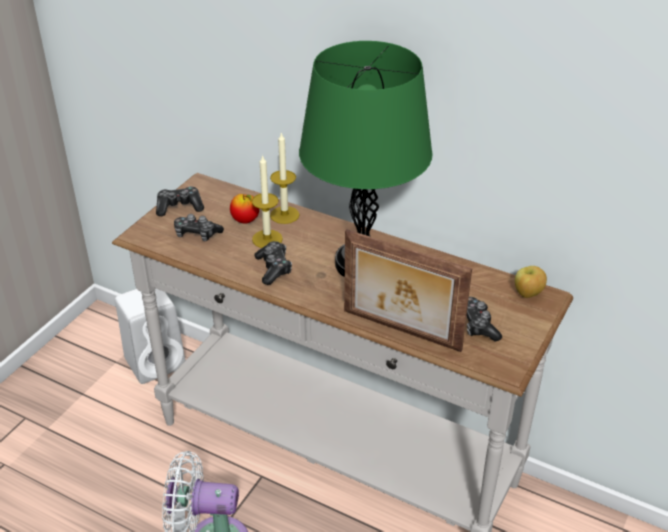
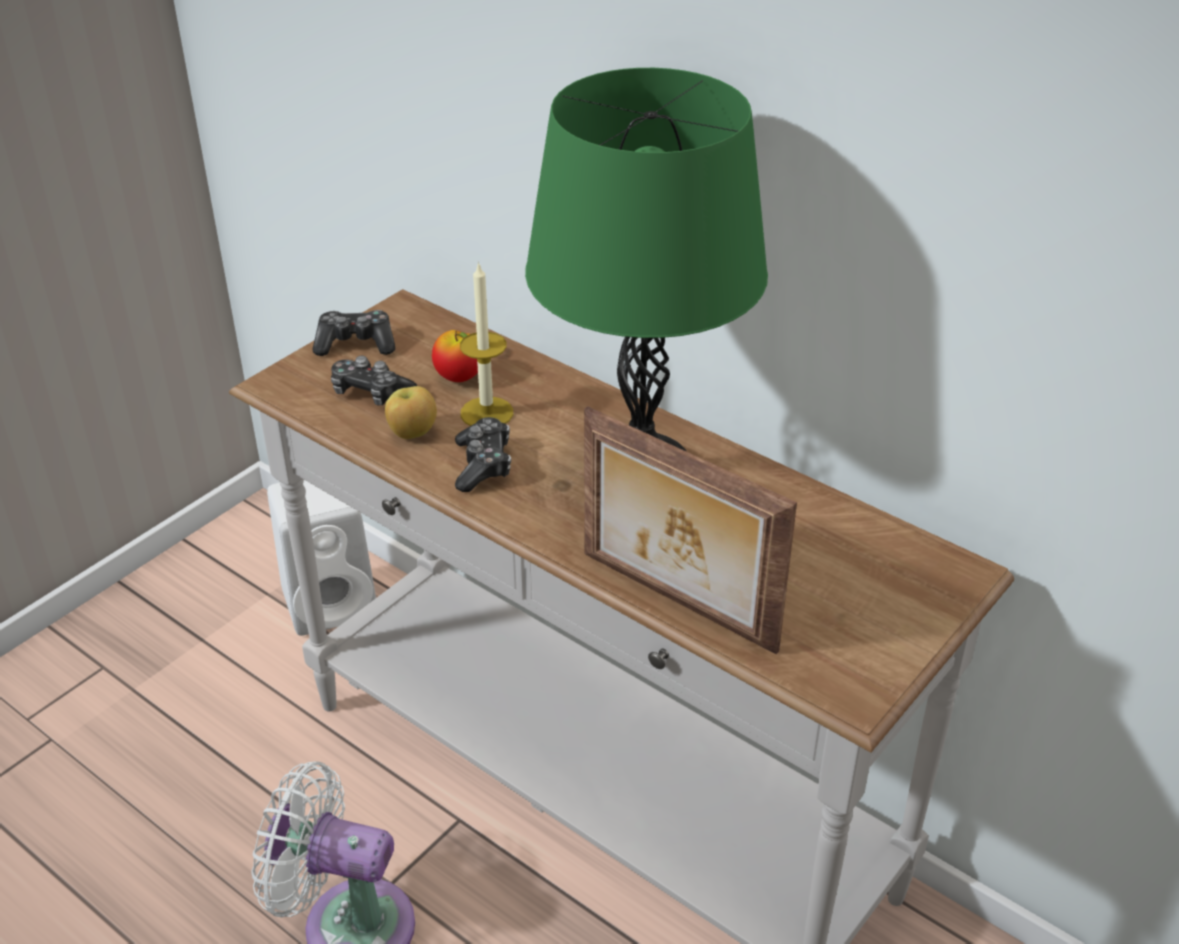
camera: 10 degrees right, 0 degrees up
candle [270,132,300,224] -> none
game controller [467,297,502,341] -> none
apple [515,266,547,298] -> apple moved to [385,386,437,439]

